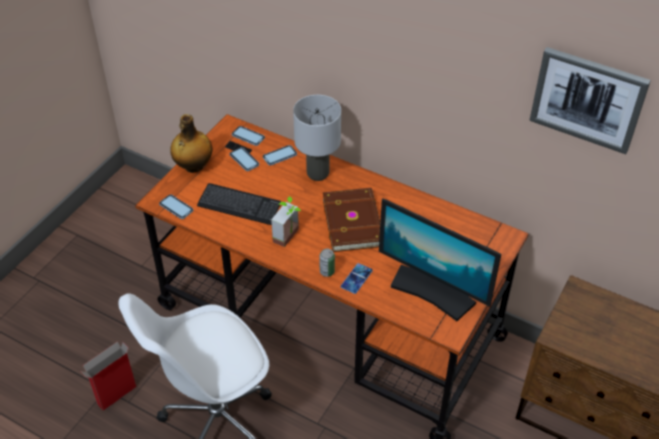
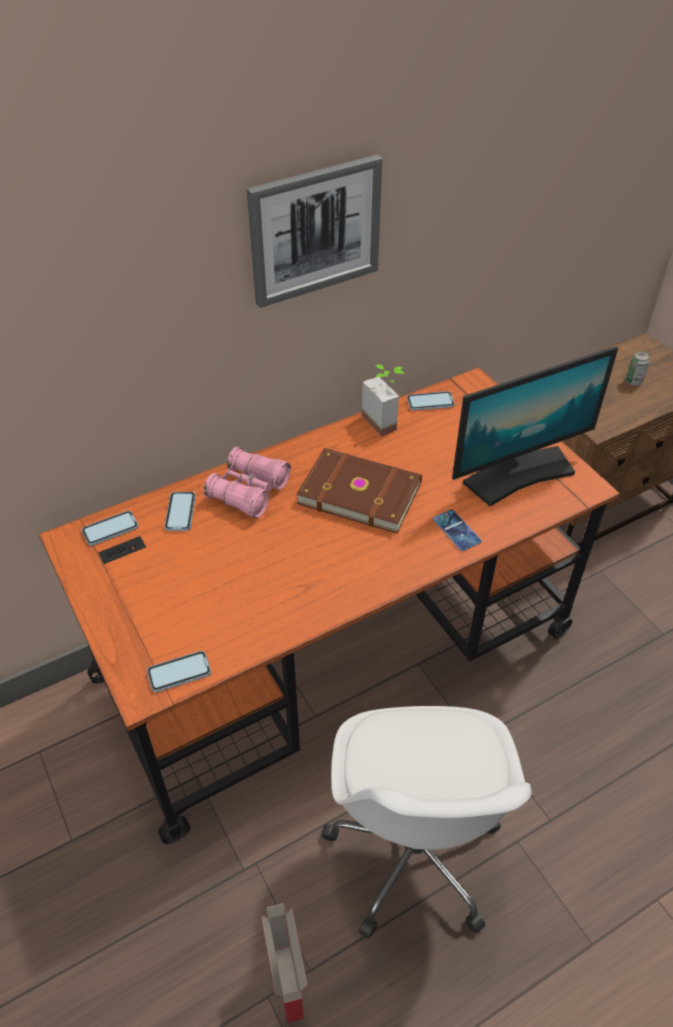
camera: 60 degrees left, 0 degrees up
bottle [170,114,213,173] -> none
keyboard [197,183,281,225] -> none
phone [229,147,259,171] -> phone moved to [407,391,455,411]
potted plant [271,196,301,247] -> potted plant moved to [362,365,404,436]
white table lamp [293,95,341,181] -> pink binoculars [203,446,291,518]
can [319,249,335,277] -> can moved to [626,352,650,386]
picture [529,47,651,154] -> picture moved to [247,155,382,308]

